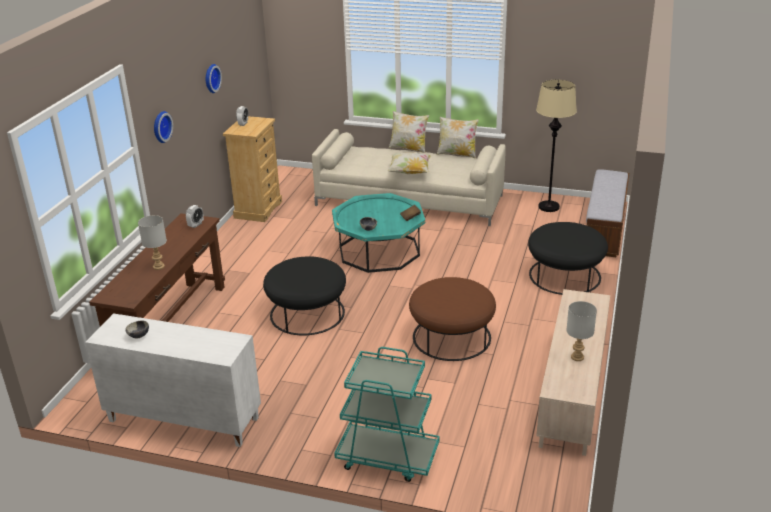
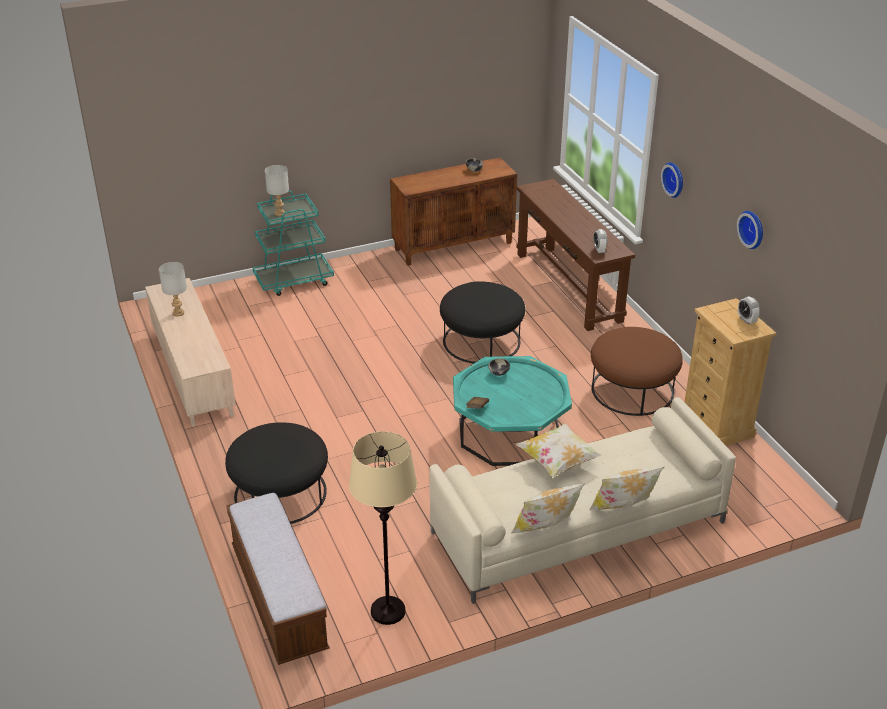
camera: 140 degrees right, 5 degrees up
white cabinet [85,313,261,447] -> brown cabinet [390,157,517,266]
grey table lamp [138,215,167,270] -> grey table lamp moved to [265,165,289,216]
brown ottoman [409,277,496,361] -> brown ottoman moved to [591,327,683,416]

